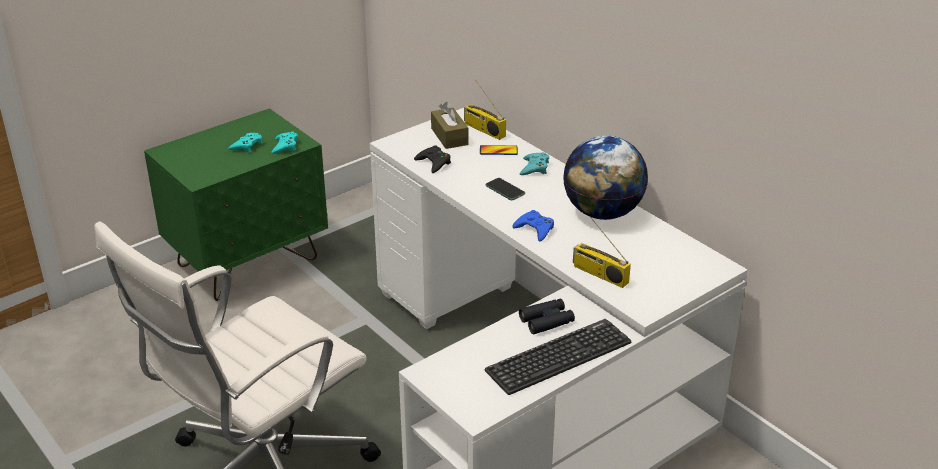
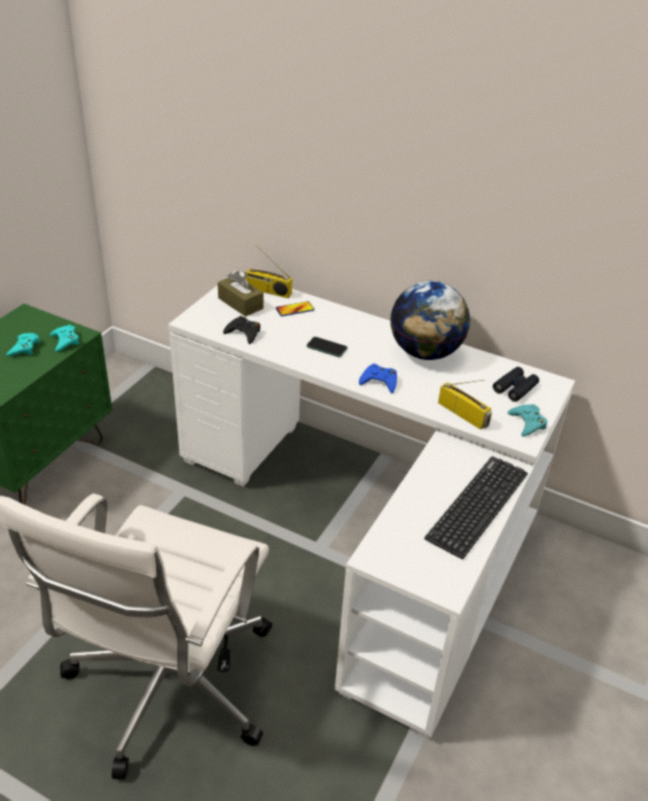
camera: 25 degrees left, 5 degrees up
black binoculars [519,299,575,334] -> black binoculars moved to [493,367,539,402]
turquoise game controller [520,152,549,175] -> turquoise game controller moved to [507,404,548,436]
radio [573,217,631,288] -> radio turned 150 degrees counterclockwise [438,380,492,430]

